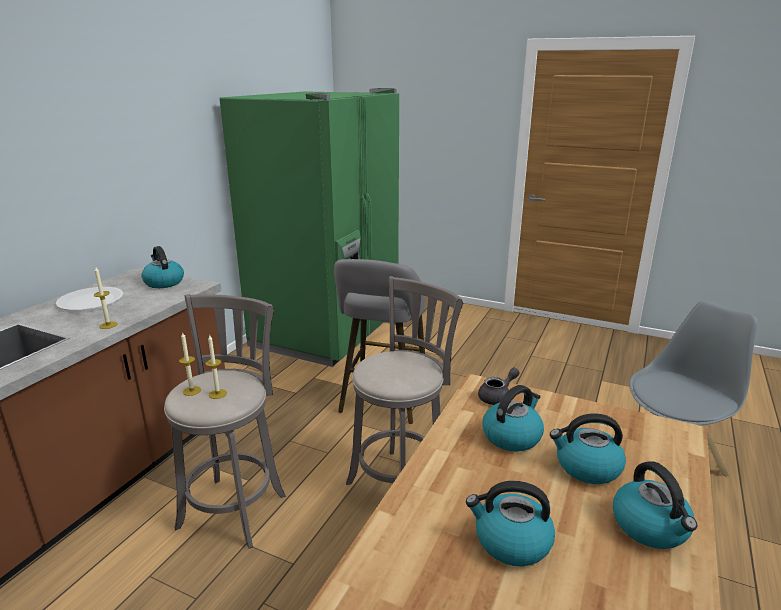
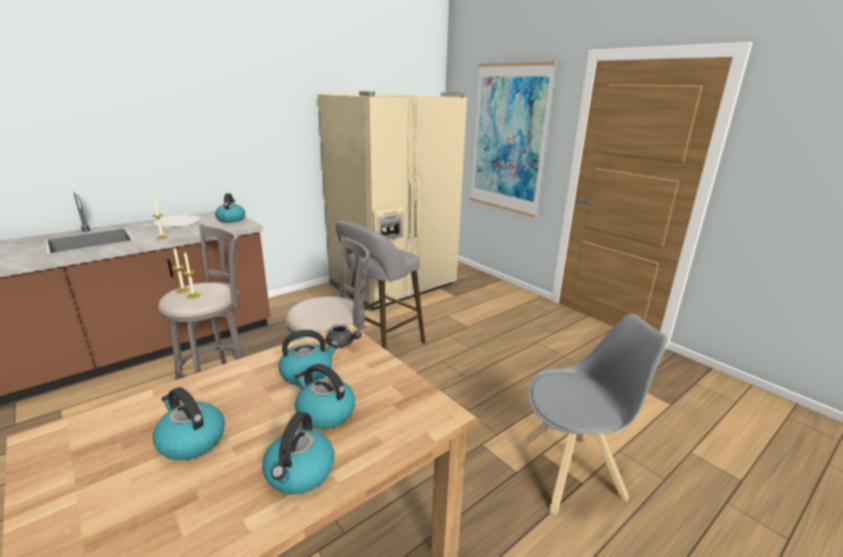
camera: 25 degrees right, 0 degrees up
green fridge [220,88,399,367] -> beige fridge [318,91,467,311]
grey teapot [478,368,520,405] -> grey teapot turned 45 degrees clockwise [326,324,362,348]
none -> picture [470,62,557,217]

